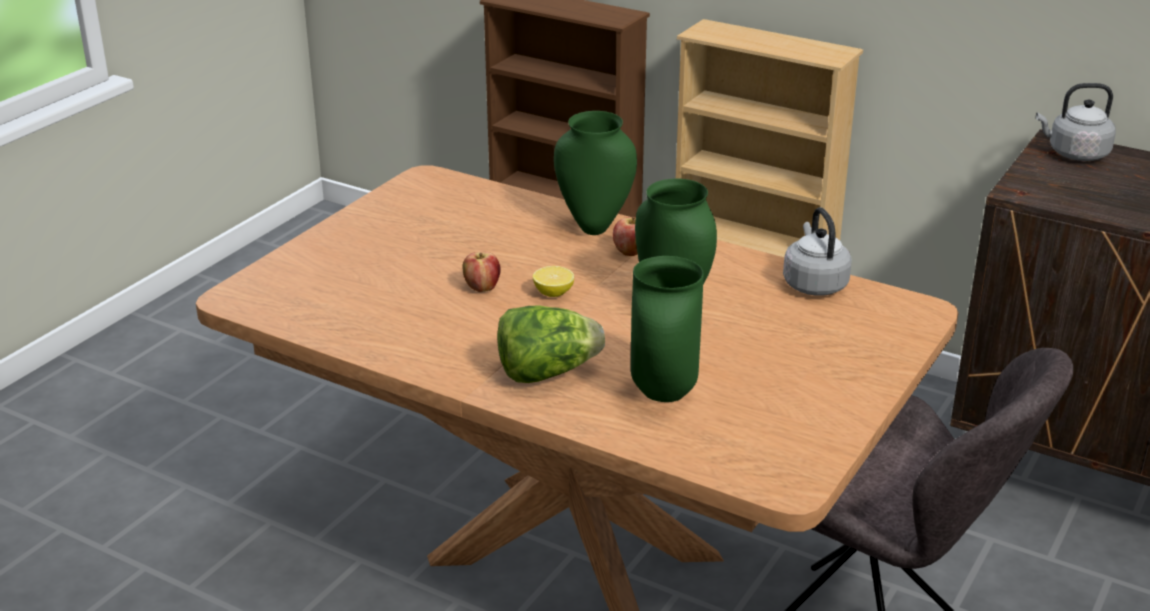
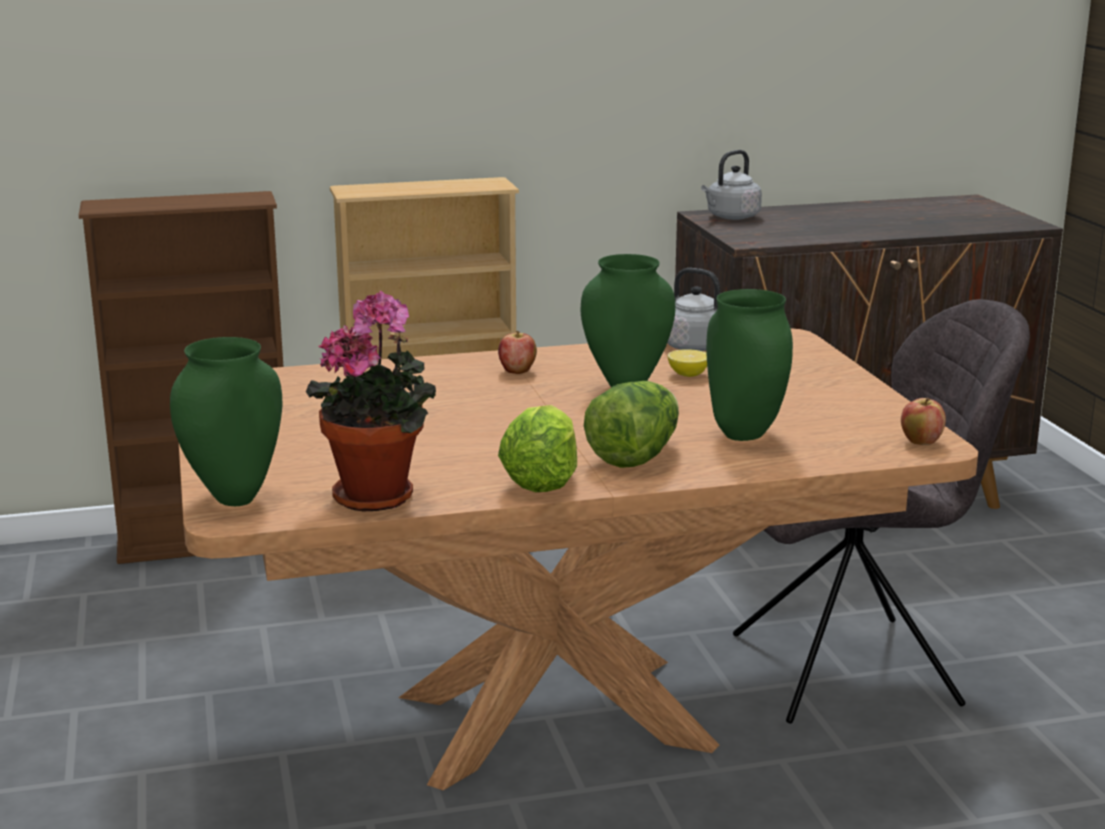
camera: 45 degrees left, 10 degrees down
apple [462,252,501,292] -> apple moved to [901,398,946,445]
lemon [533,266,574,297] -> lemon moved to [668,349,707,377]
green vase [554,111,637,235] -> green vase moved to [170,337,282,506]
none -> potted plant [306,291,436,511]
none -> lettuce [498,405,577,492]

